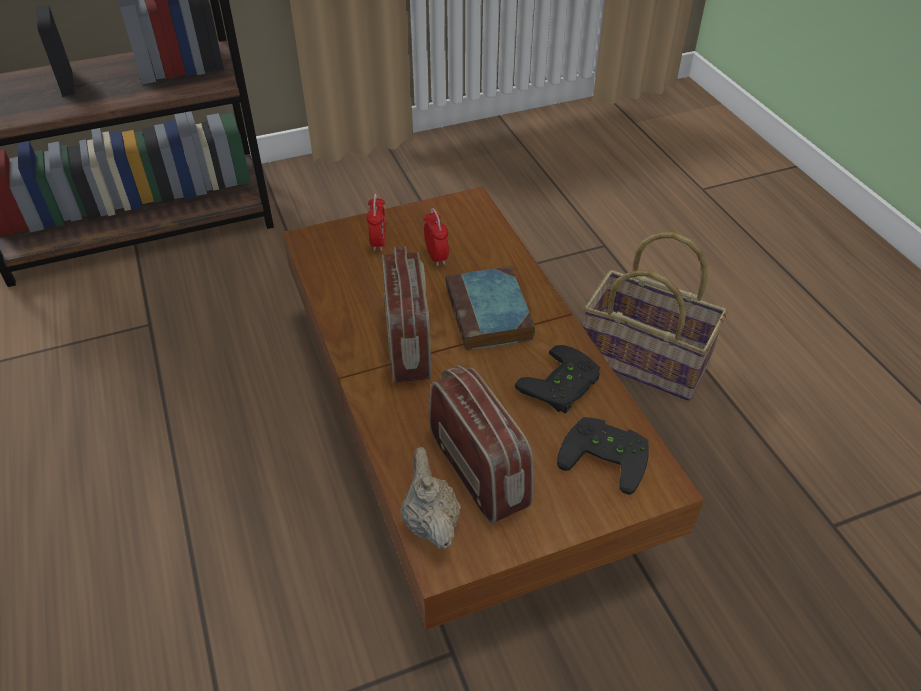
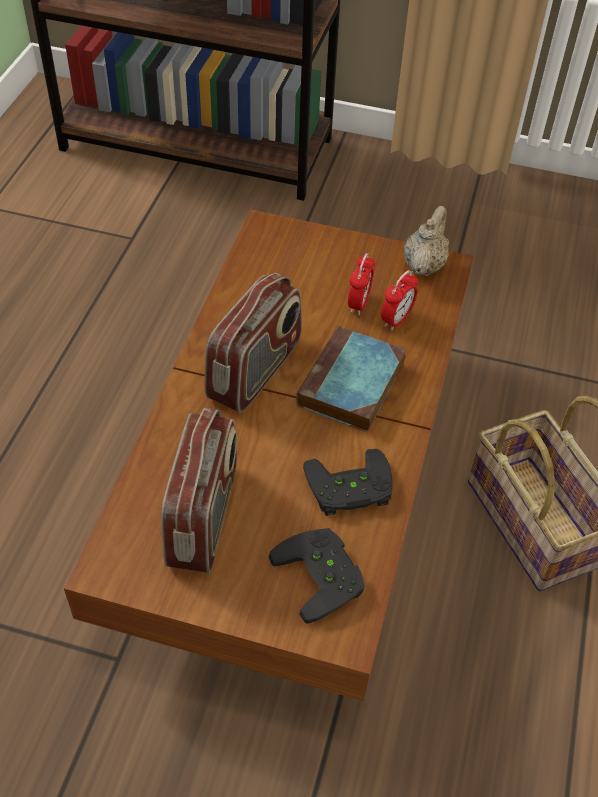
camera: 35 degrees right, 5 degrees up
alarm clock [366,194,385,251] -> alarm clock moved to [381,270,418,331]
beige teapot [401,447,461,550] -> beige teapot moved to [404,206,449,276]

